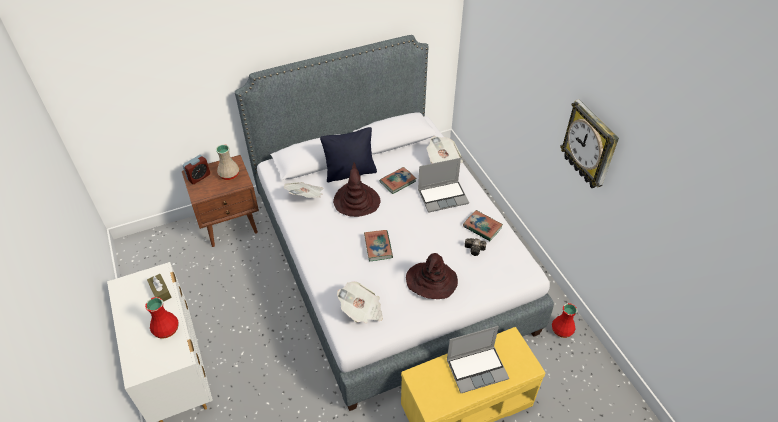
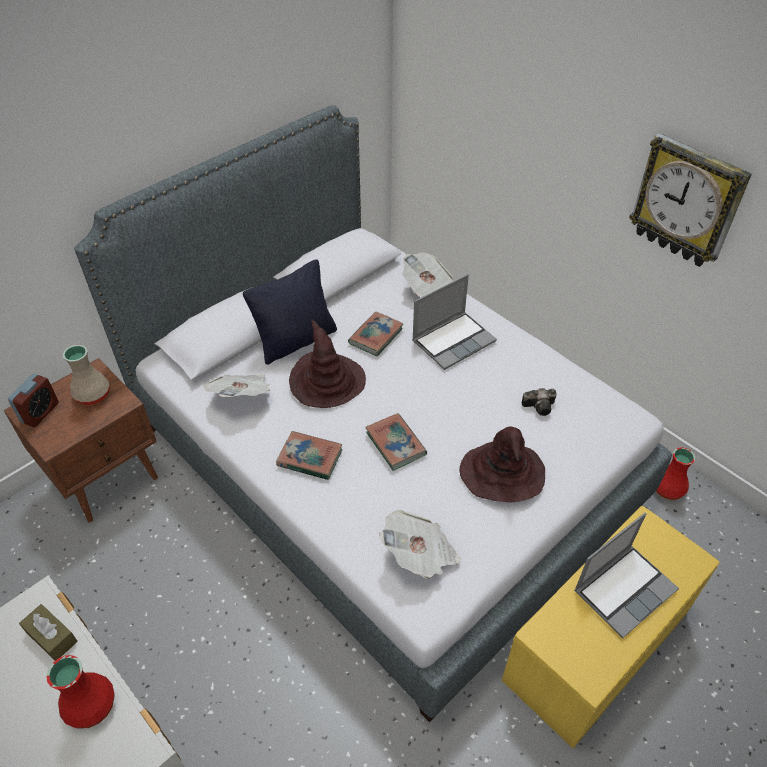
camera: 20 degrees left, 0 degrees up
book [463,210,503,241] -> book moved to [276,431,342,480]

